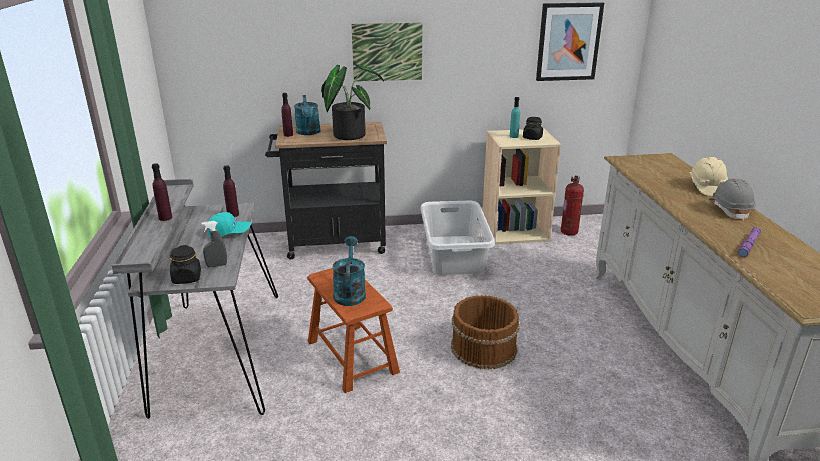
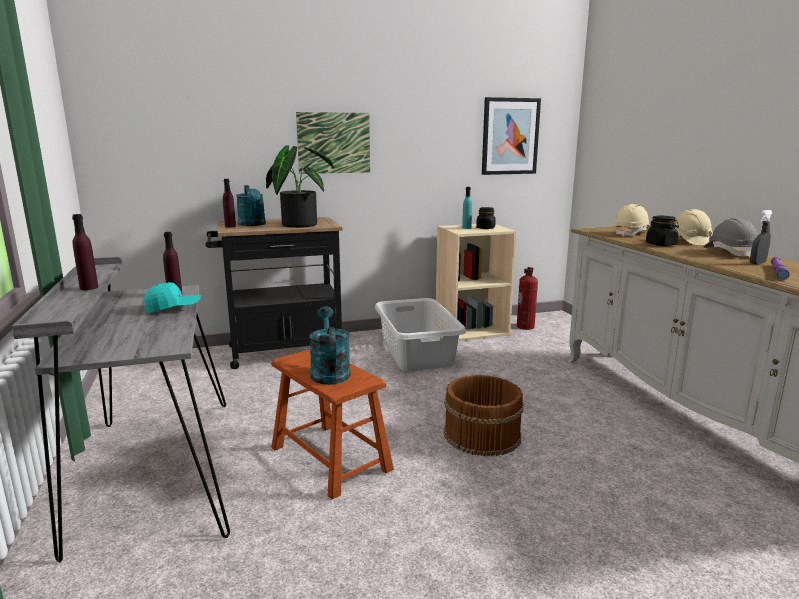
camera: 10 degrees left, 10 degrees down
black jar [170,245,201,284] -> black jar moved to [646,216,679,246]
grey spray bottle [201,221,227,268] -> grey spray bottle moved to [750,210,773,264]
none -> beige hard hat [613,204,651,237]

